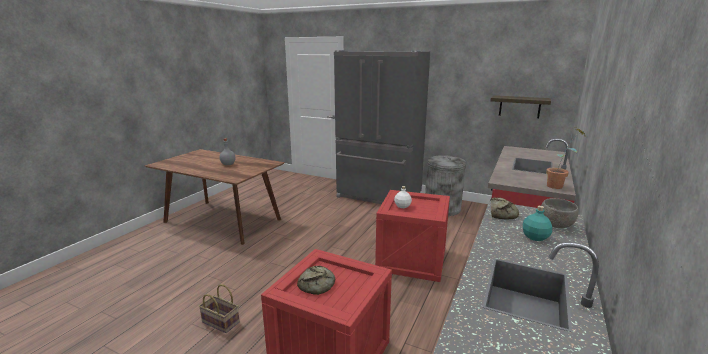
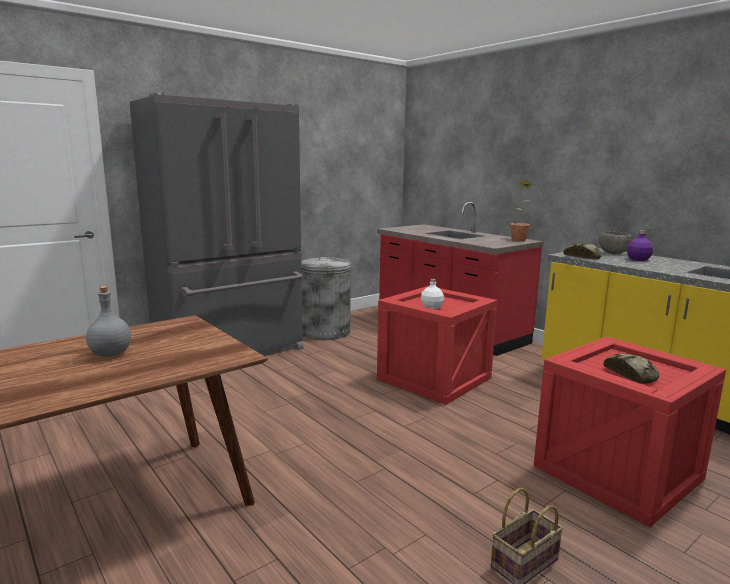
camera: 65 degrees left, 5 degrees down
shelf [491,95,551,118] -> none
turquoise bottle [523,206,552,241] -> purple bottle [627,230,653,261]

